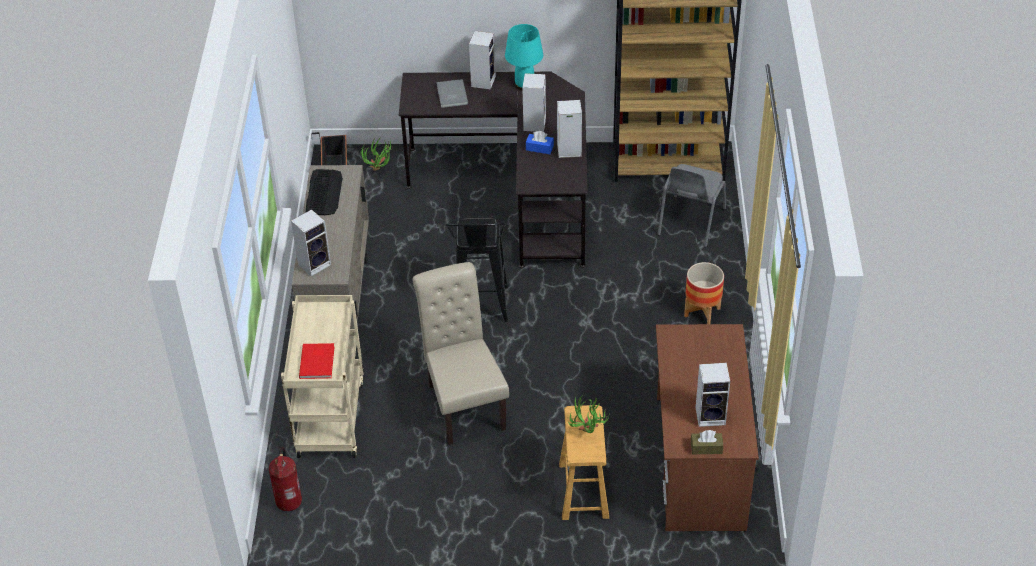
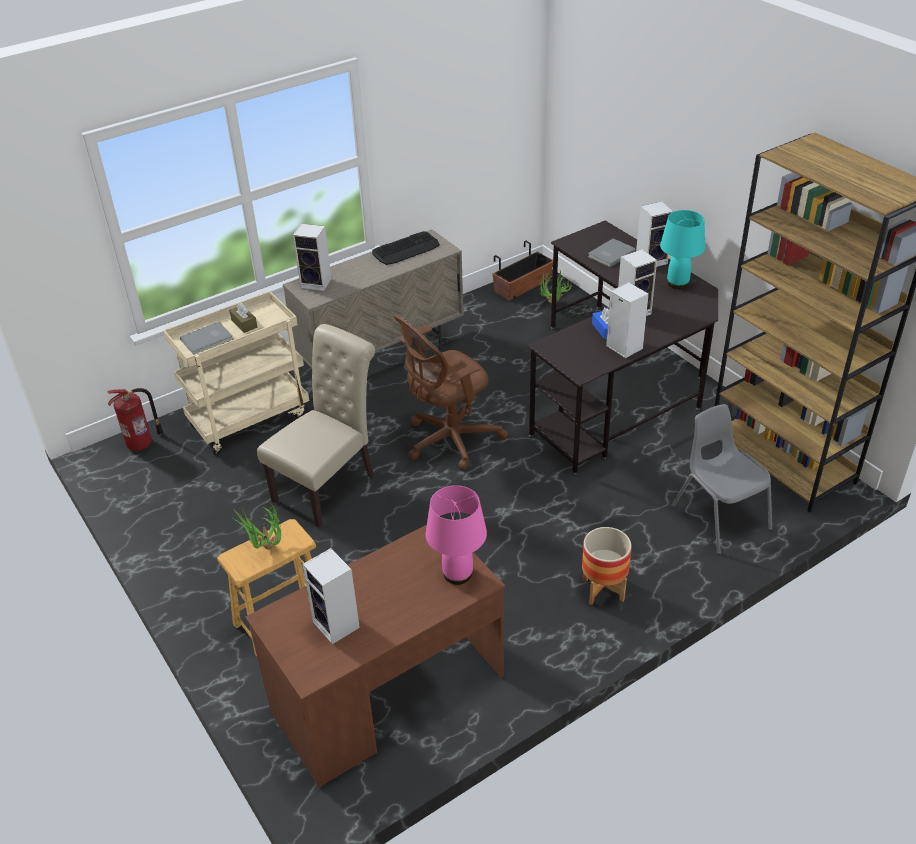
camera: 55 degrees right, 5 degrees down
red book [299,343,335,379] -> grey book [180,322,234,355]
black stool [445,216,508,322] -> brown office chair [393,315,508,470]
grey chair [658,164,726,247] -> grey chair turned 75 degrees clockwise [672,404,772,555]
brown tissue box [691,430,723,454] -> brown tissue box moved to [229,303,257,333]
none -> pink table lamp [426,485,487,585]

